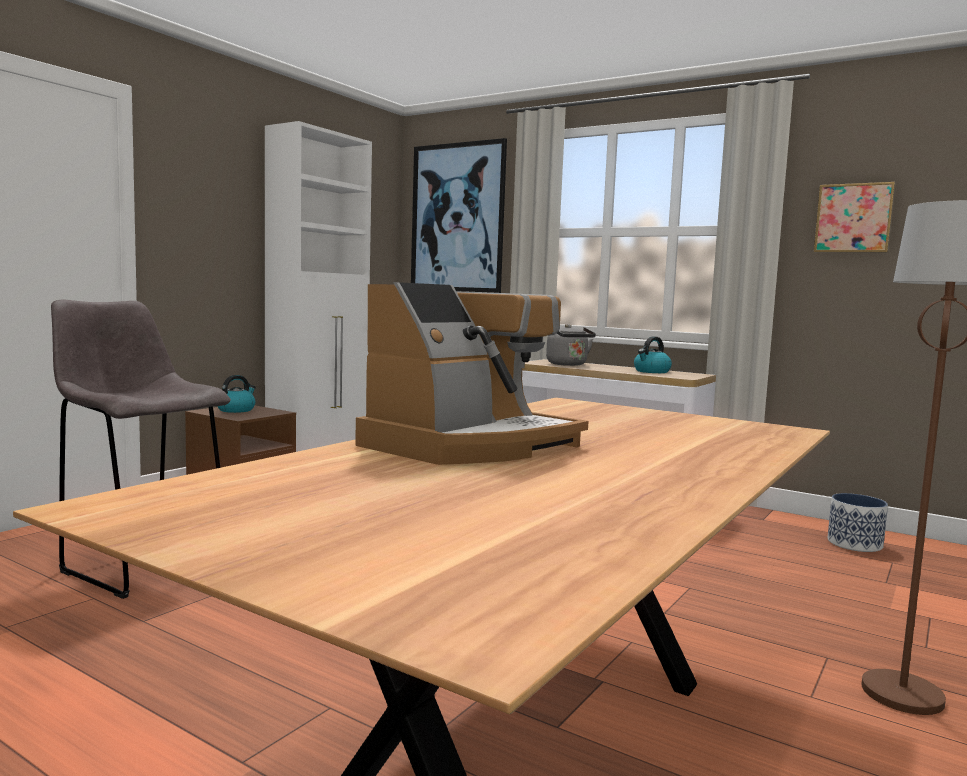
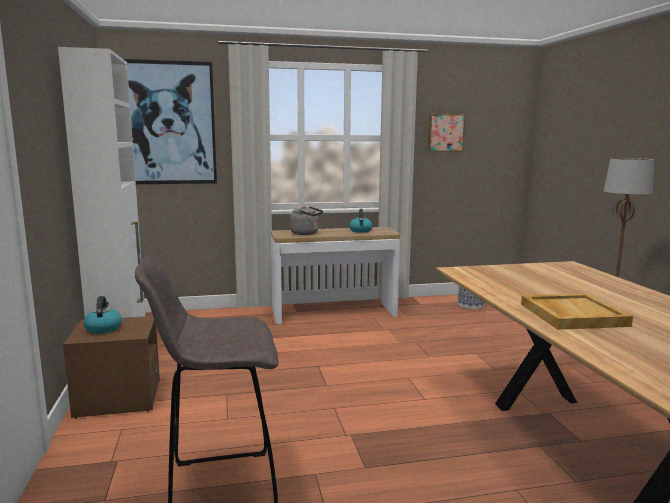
camera: 45 degrees left, 5 degrees up
coffee machine [355,282,589,465] -> beige tray [521,293,633,330]

